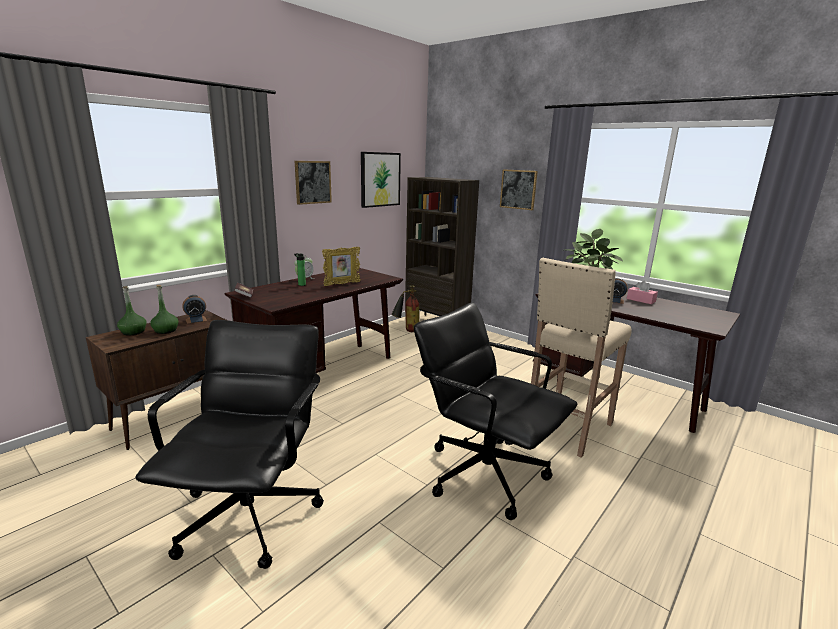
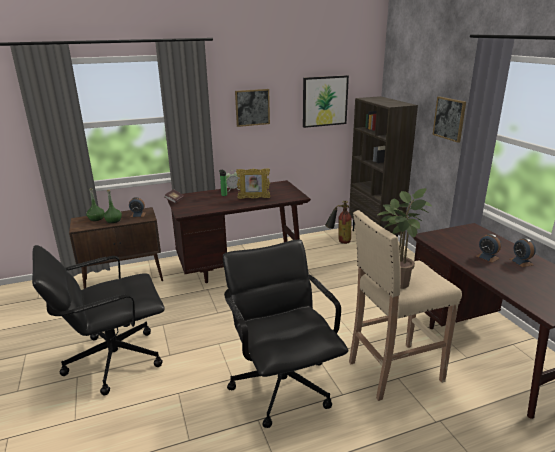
camera: 30 degrees right, 5 degrees up
black office chair [135,320,324,569] -> black office chair turned 150 degrees counterclockwise [32,245,165,395]
pink tissue box [627,280,658,304] -> alarm clock [510,238,536,267]

